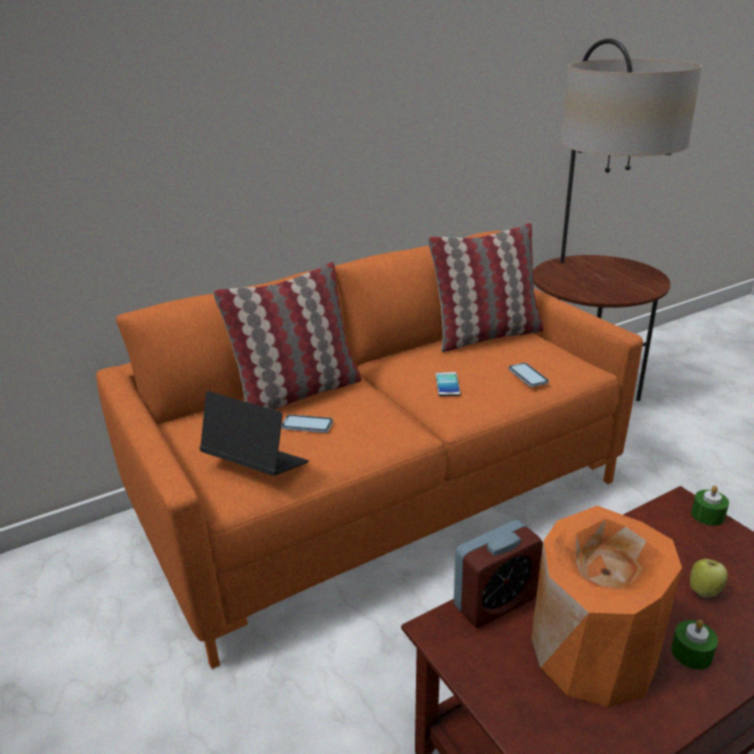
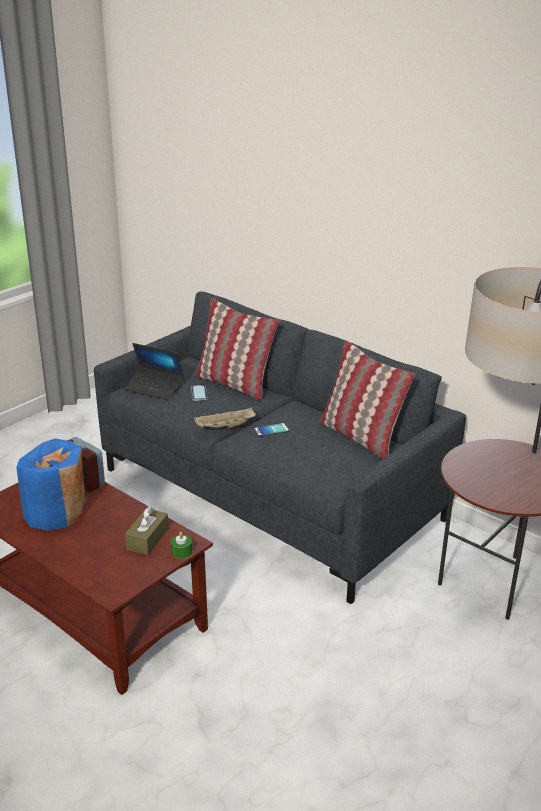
camera: 70 degrees right, 0 degrees up
orange sofa [96,231,643,669] -> grey sofa [94,291,466,604]
laptop [199,391,309,476] -> laptop turned 105 degrees clockwise [125,343,184,400]
phone [508,363,549,387] -> none
orange vase [531,506,682,707] -> blue vase [16,439,86,531]
green candle [671,620,718,670] -> none
apple [690,559,728,598] -> none
none -> brown tissue box [125,505,169,555]
none -> beige tray [194,407,256,428]

